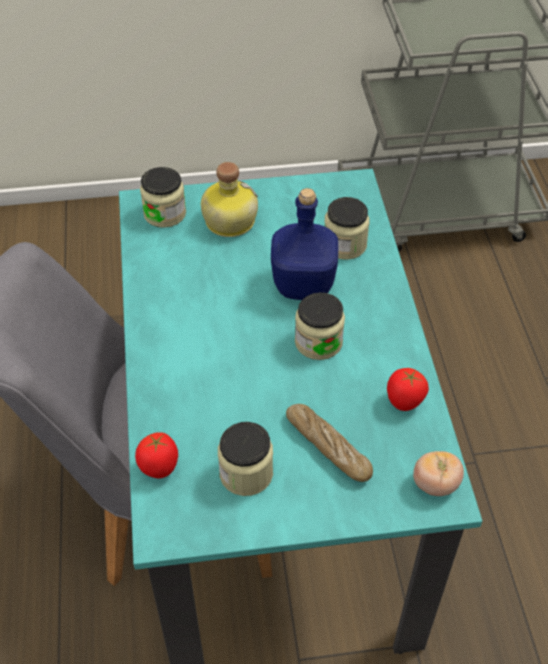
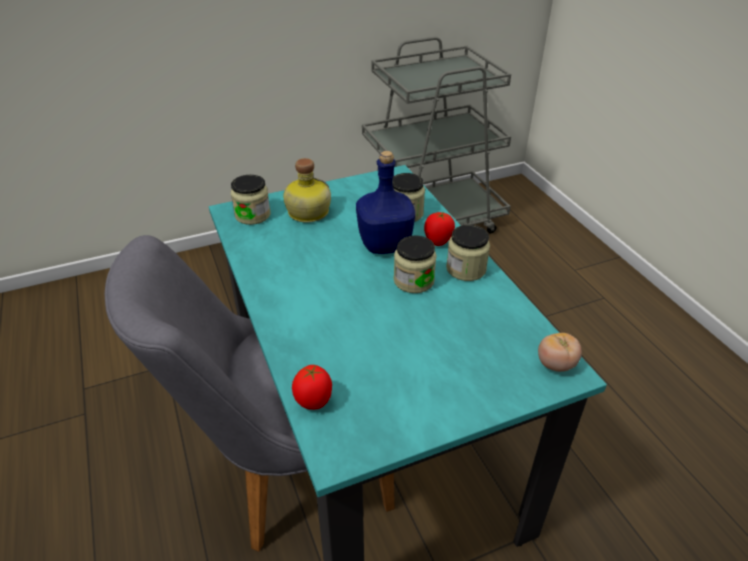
camera: 15 degrees left, 10 degrees down
jar [218,422,273,496] -> jar moved to [446,225,490,281]
bread [286,404,373,482] -> none
tomato [387,368,429,411] -> tomato moved to [424,212,455,246]

